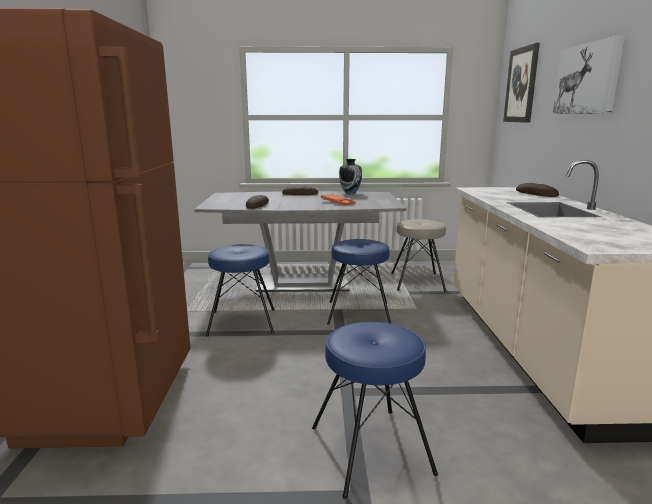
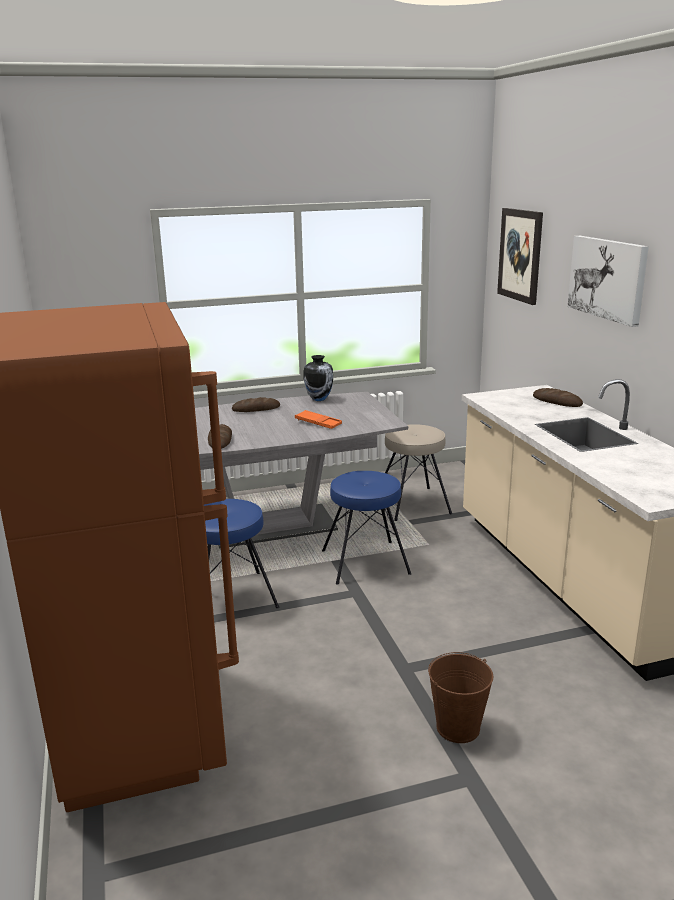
camera: 15 degrees left, 5 degrees up
blue stool [312,322,438,499] -> brown bucket [428,652,493,743]

